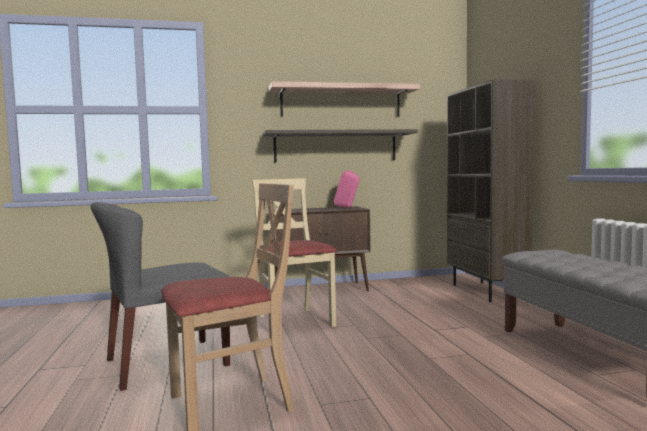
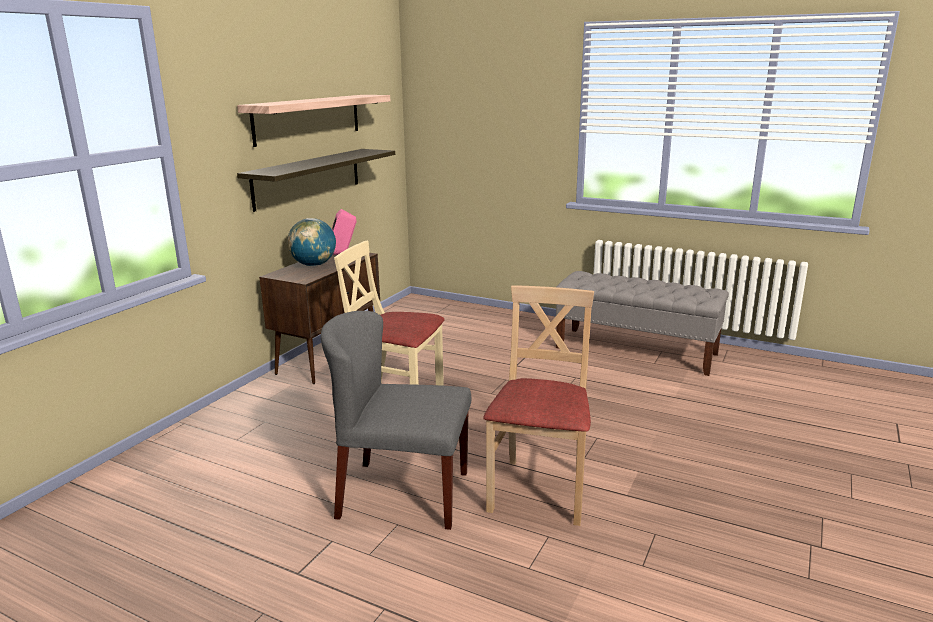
camera: 50 degrees left, 15 degrees up
grey chair [90,202,230,391] -> grey chair turned 90 degrees clockwise [321,311,471,530]
brown bookcase [447,79,535,302] -> none
none -> globe [287,218,336,266]

